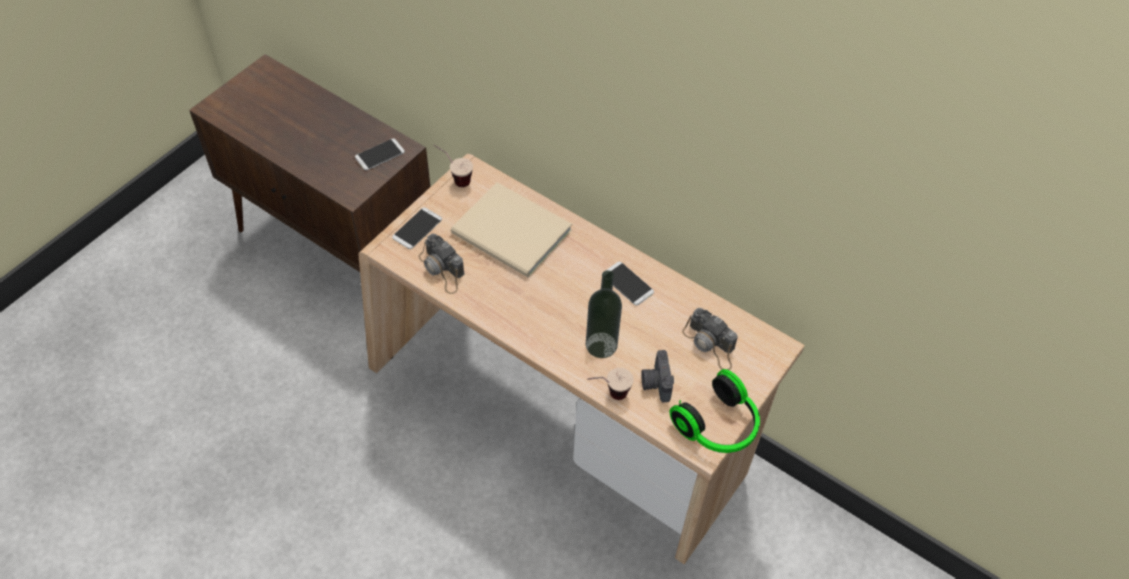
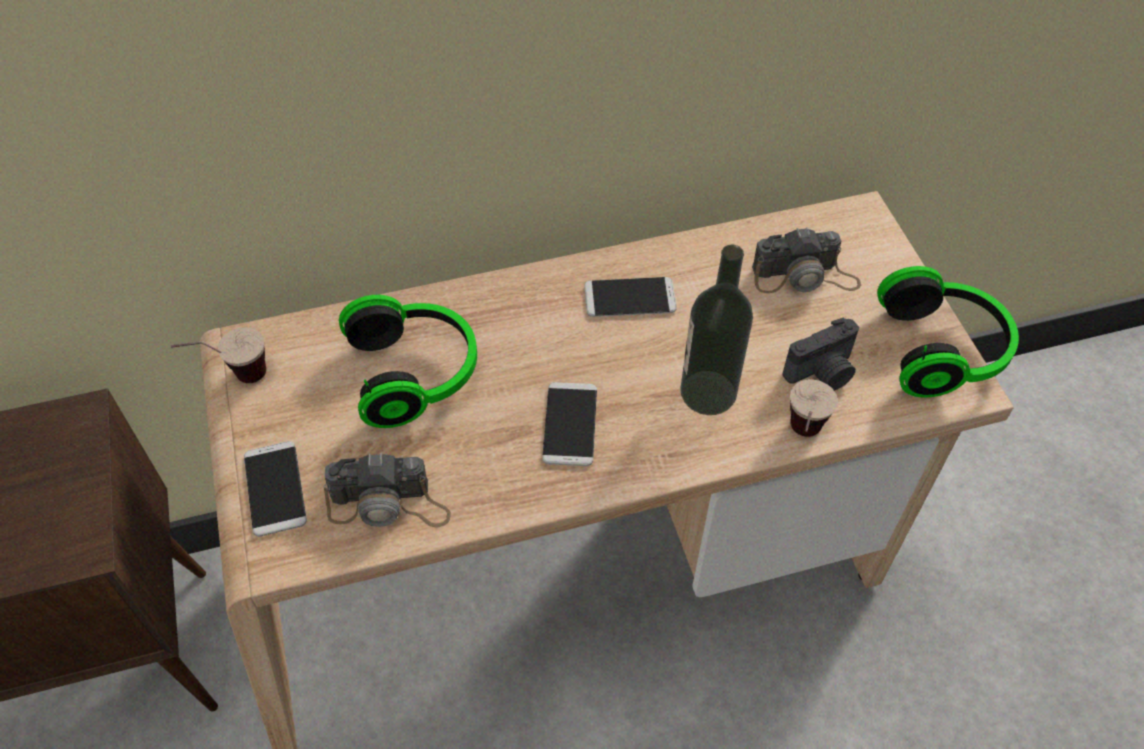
camera: 50 degrees left, 0 degrees up
phone [355,139,405,170] -> phone moved to [542,382,597,466]
beige book [451,182,572,278] -> headphones [339,295,477,428]
camera [641,350,674,402] -> camera turned 60 degrees counterclockwise [783,317,859,391]

